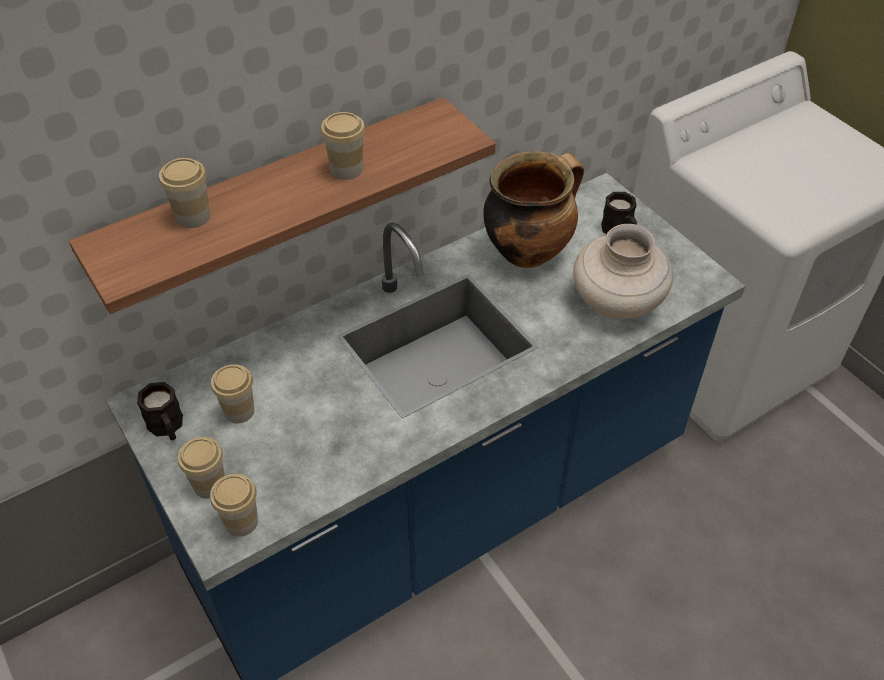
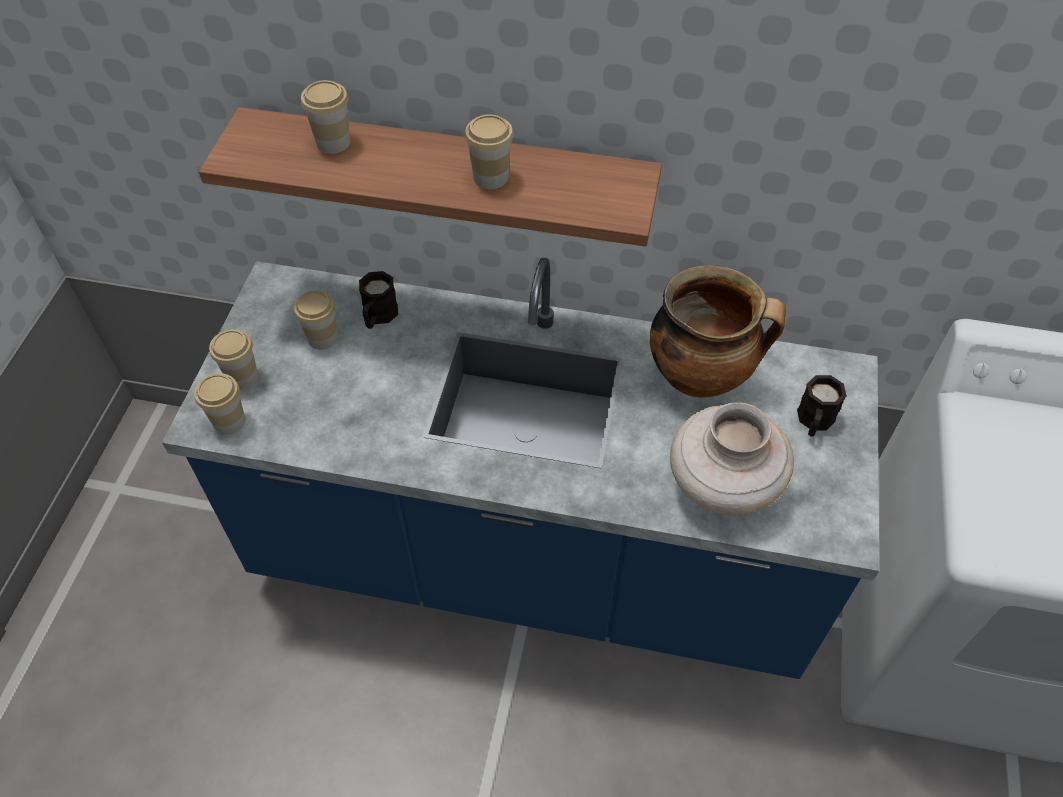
camera: 45 degrees right, 5 degrees up
black mug [137,382,183,440] -> black mug moved to [359,271,398,329]

